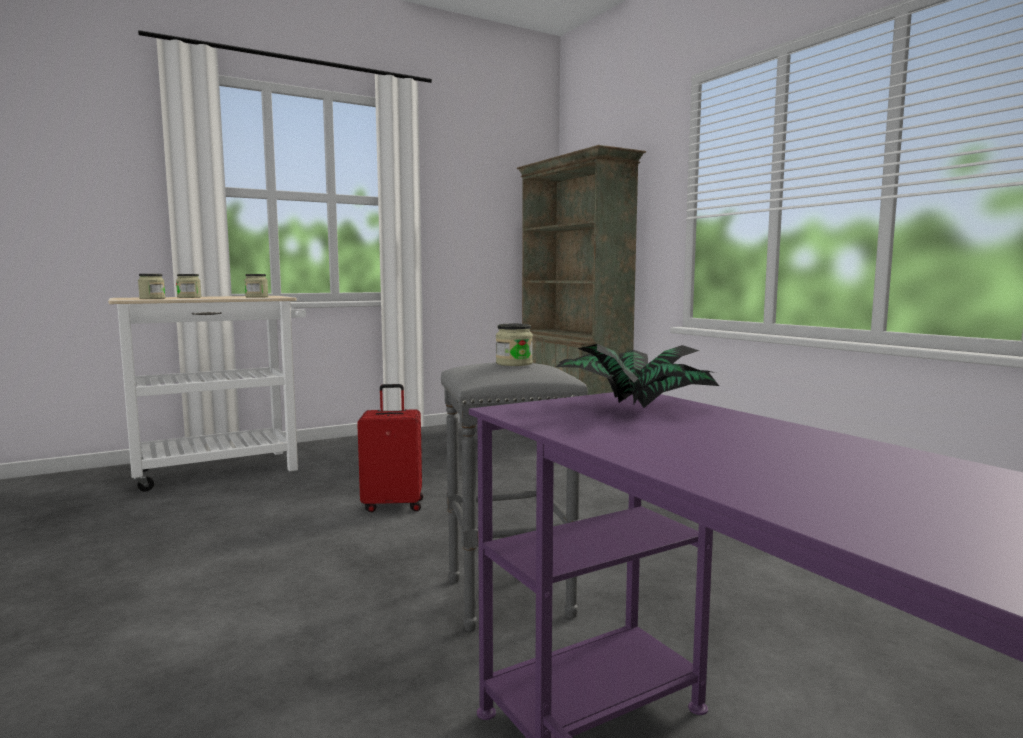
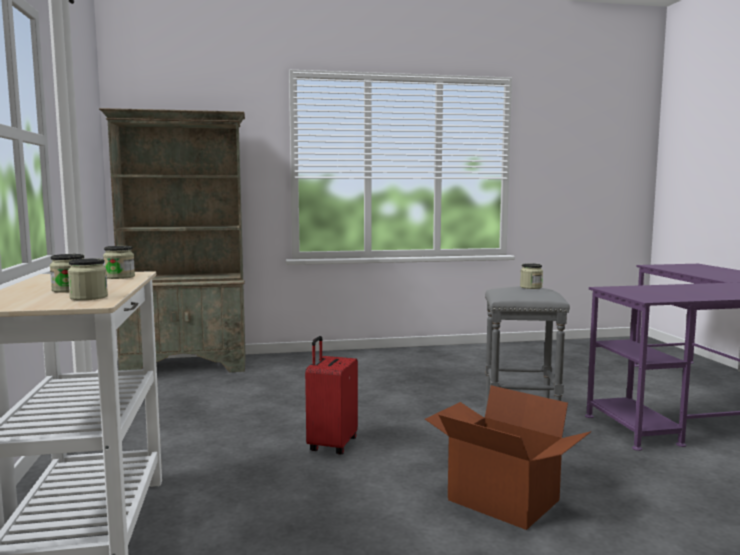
camera: 70 degrees left, 0 degrees up
potted plant [556,344,719,408] -> none
none -> cardboard box [425,385,591,530]

